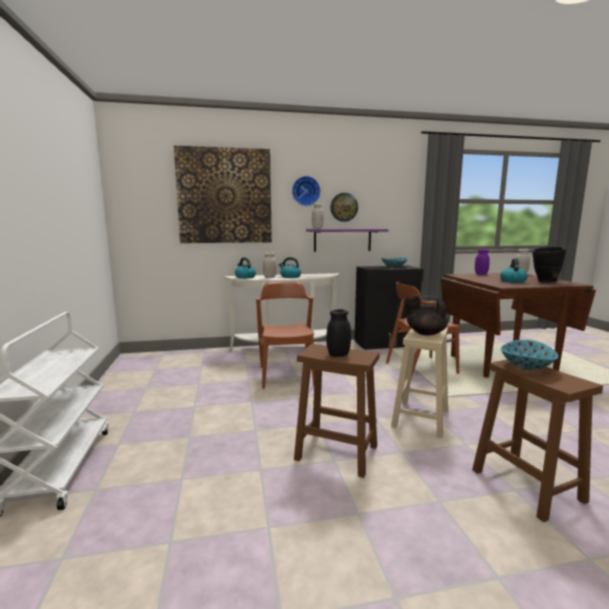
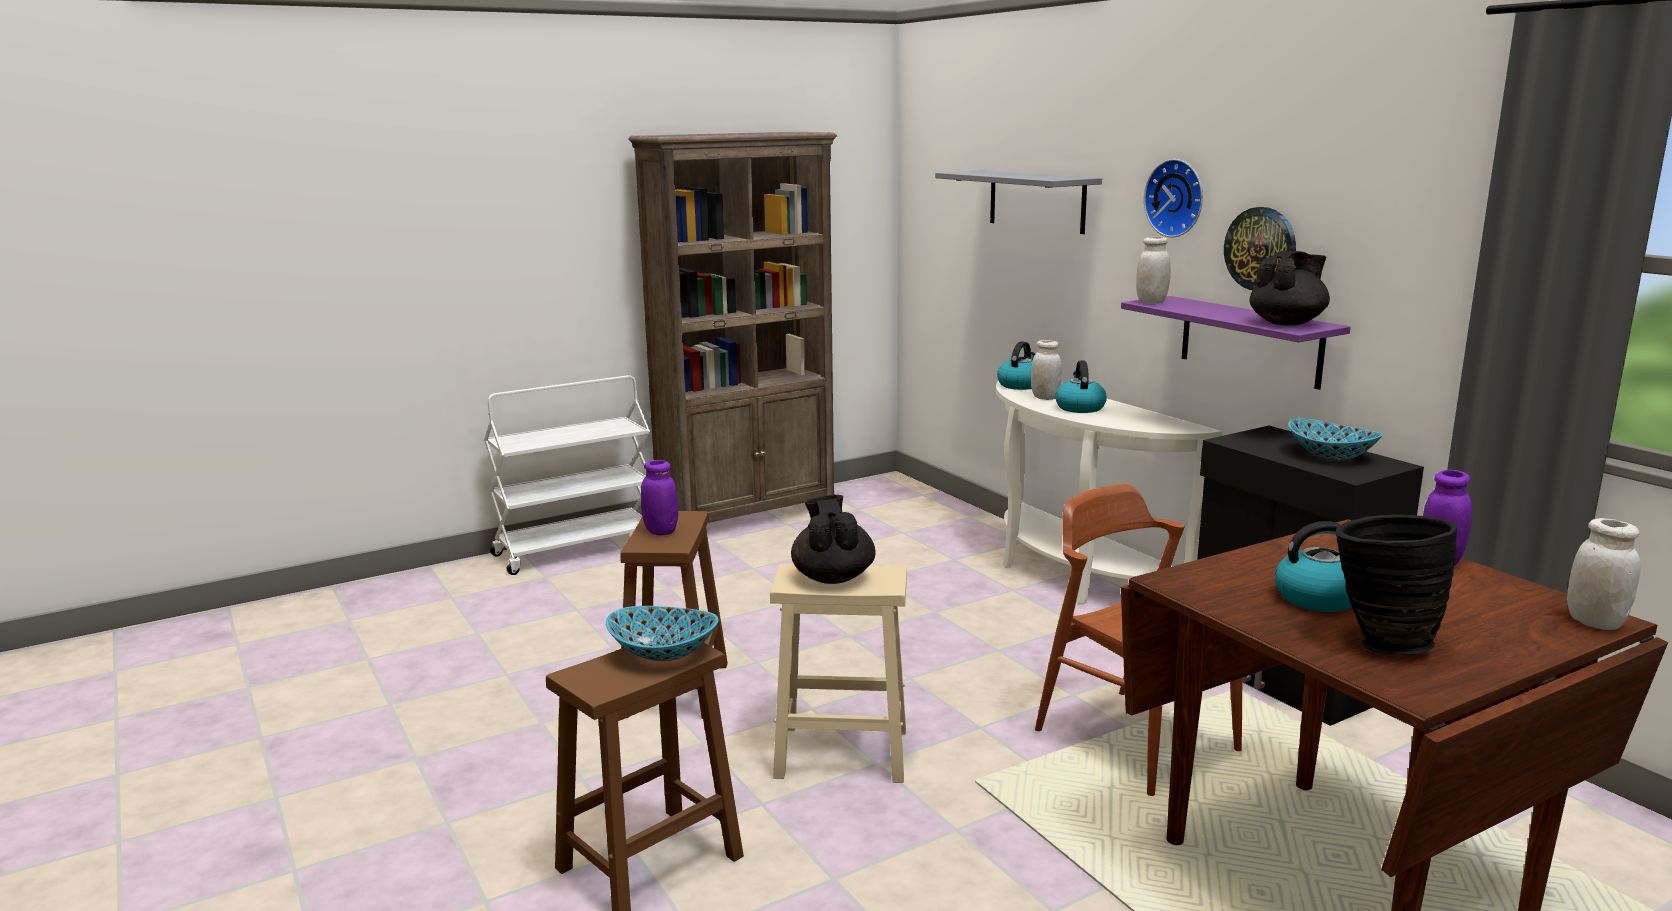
camera: 70 degrees right, 5 degrees up
picture [174,146,272,243] -> grey shelf [935,170,1102,234]
brown chair [256,281,315,389] -> none
black jar [326,309,351,357] -> purple jar [641,460,678,536]
none -> brown bookcase [628,132,837,523]
none -> black teapot [1250,251,1330,325]

